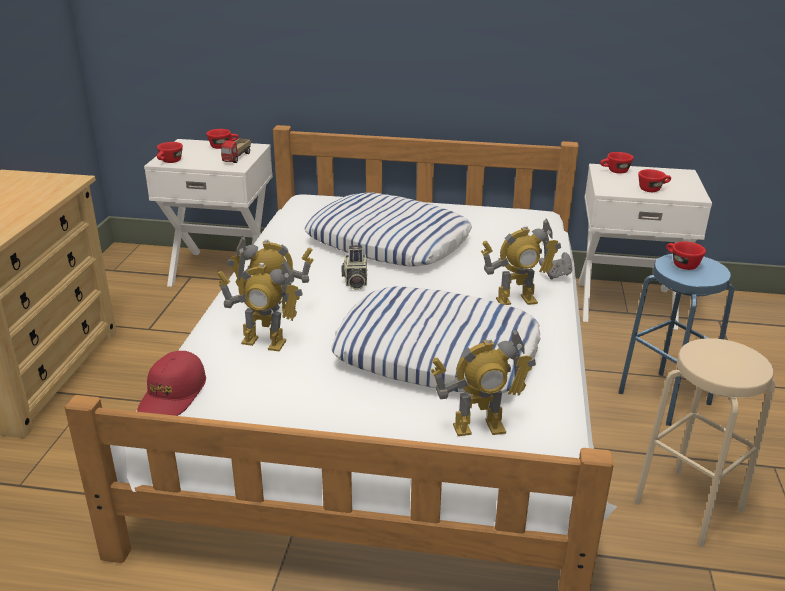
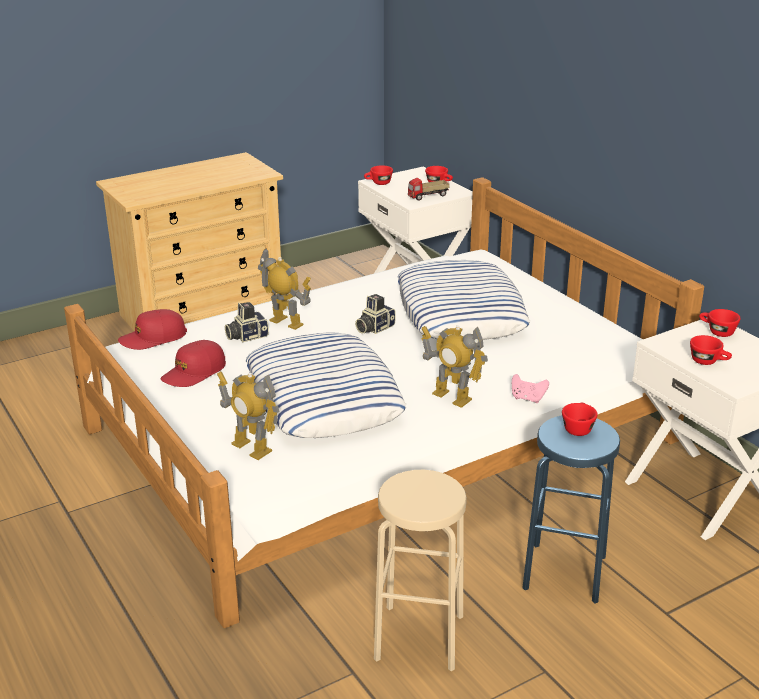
camera: 50 degrees right, 0 degrees up
toy robot [217,259,303,352] -> camera [225,302,269,342]
grey game controller [539,252,572,280] -> pink game controller [512,374,549,403]
none -> red cap [161,340,226,387]

